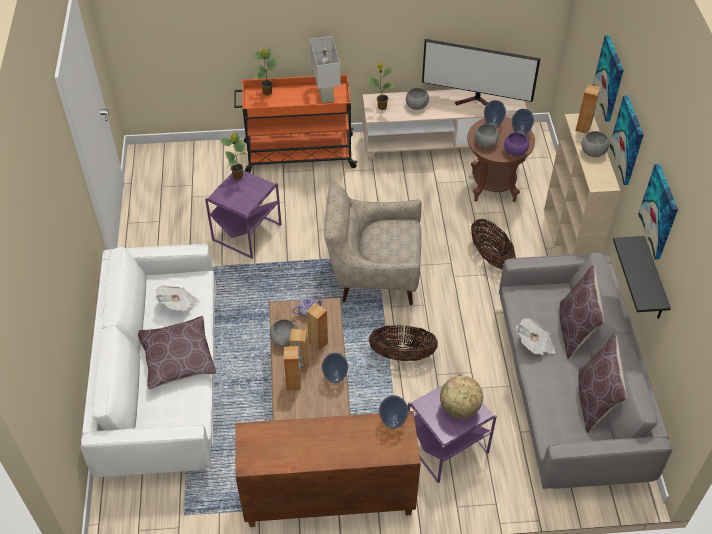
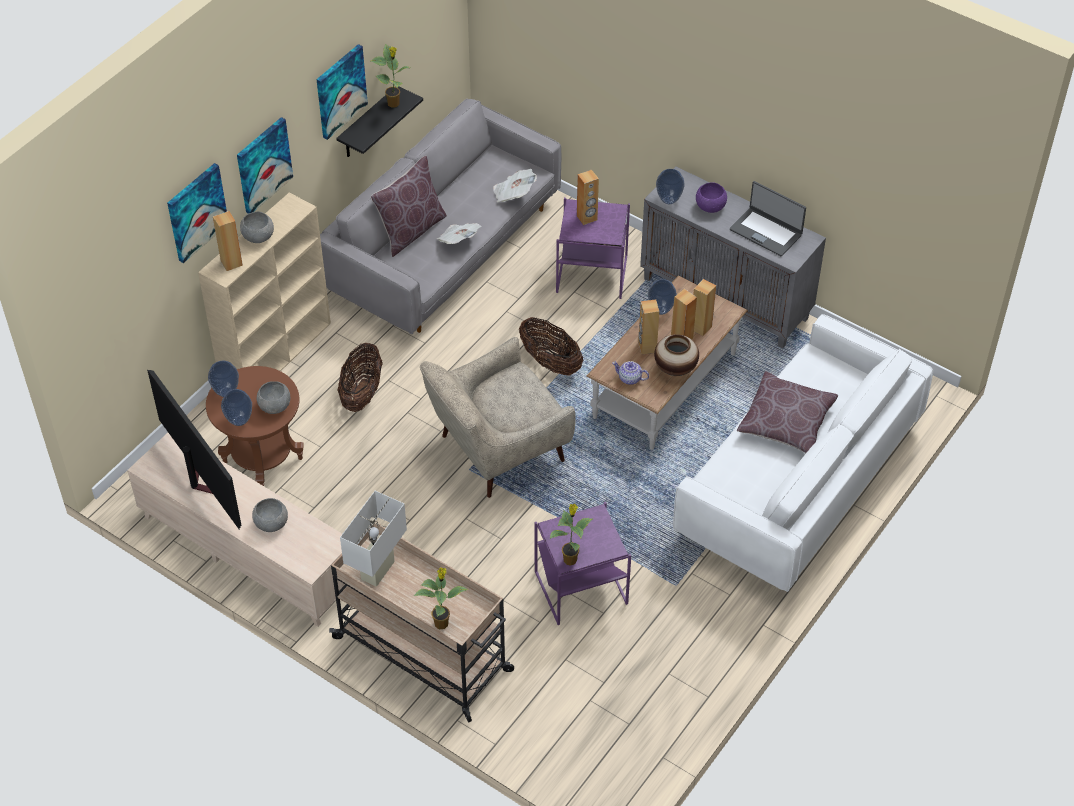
camera: 140 degrees left, 0 degrees up
newspaper [155,286,199,312] -> newspaper moved to [493,169,537,203]
orange cart [234,75,358,173] -> beige cart [329,522,514,722]
brown cabinet [235,411,421,527] -> grey cabinet [640,167,826,349]
grey bowl [270,319,297,347] -> vase [654,334,699,376]
beige armchair [324,182,422,305] -> beige armchair turned 105 degrees clockwise [420,337,576,498]
potted plant [367,63,395,110] -> potted plant moved to [371,44,410,108]
globe [440,375,483,419] -> brown speaker [577,170,599,225]
purple bowl [504,132,529,156] -> purple bowl moved to [696,183,727,213]
brown pillow [579,334,627,434] -> none
none -> laptop [730,181,806,257]

